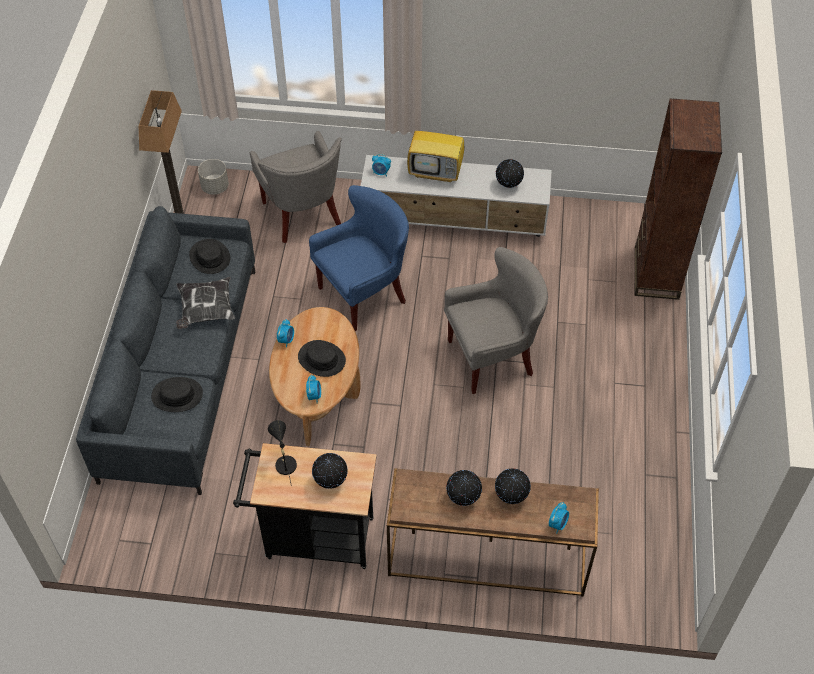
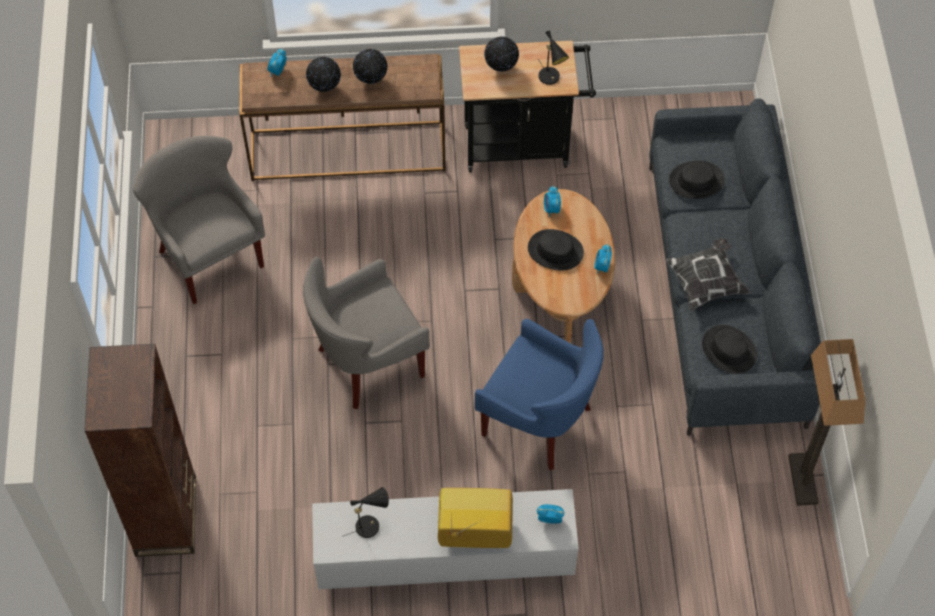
camera: 170 degrees right, 5 degrees up
grey planter [198,159,229,195] -> none
grey armchair [250,131,342,243] -> grey armchair moved to [133,136,265,304]
blue armchair [309,185,409,331] -> blue armchair turned 105 degrees counterclockwise [475,319,604,470]
globe [496,159,524,188] -> black table lamp [344,487,389,538]

